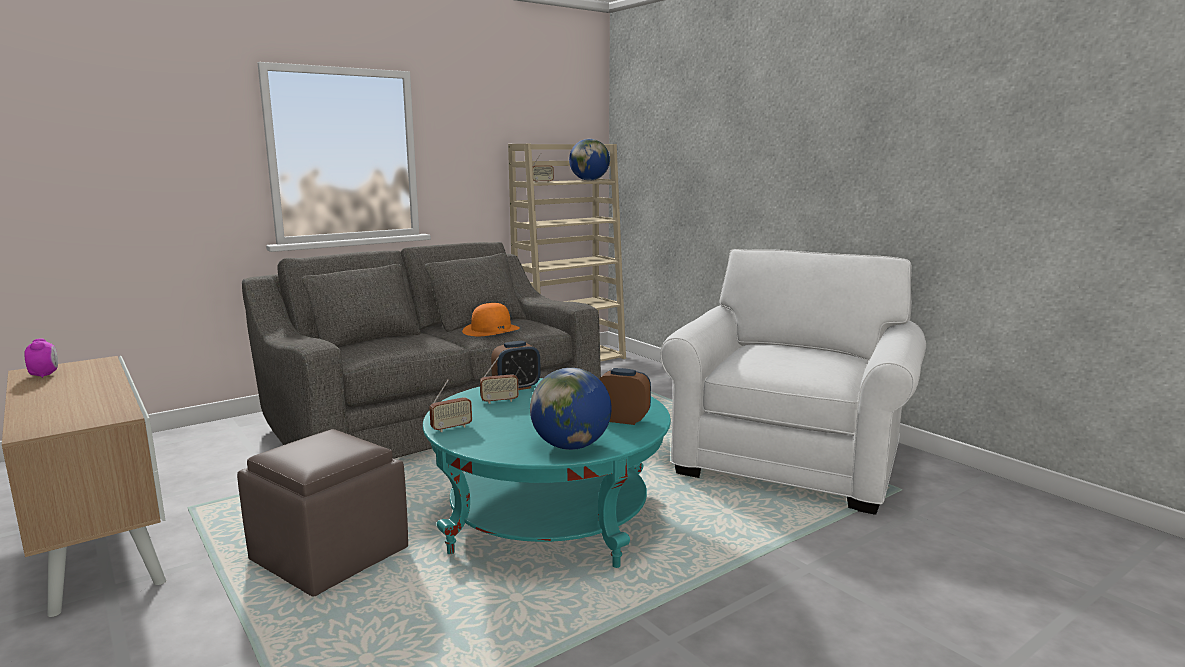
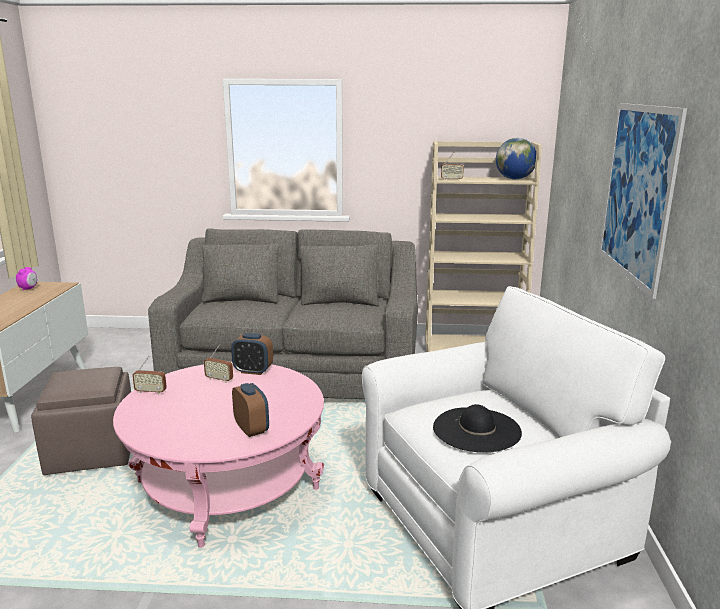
camera: 40 degrees right, 5 degrees up
turquoise coffee table [423,378,671,568] -> pink coffee table [113,362,324,548]
orange hat [462,303,520,336] -> none
globe [530,368,612,450] -> none
none -> black hat [433,404,522,453]
none -> picture [599,103,687,299]

